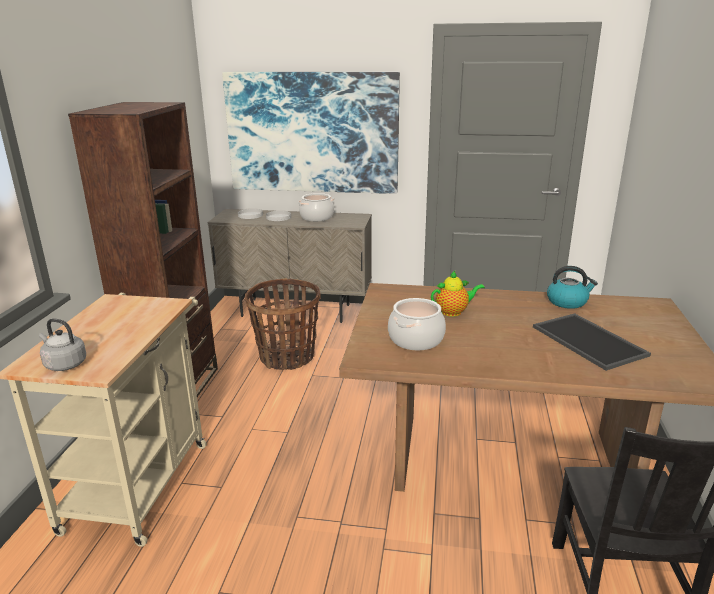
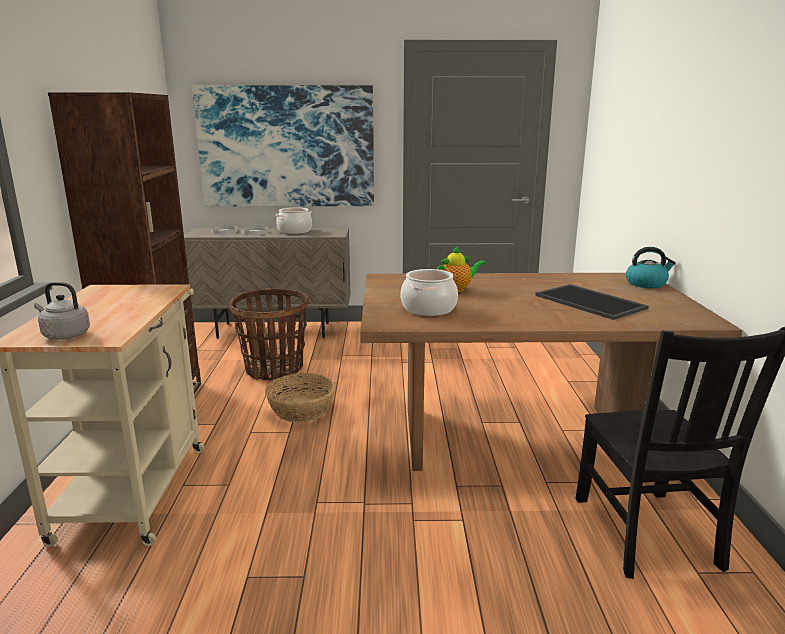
camera: 10 degrees left, 5 degrees down
kettle [547,266,598,309] -> kettle moved to [626,247,675,288]
none -> basket [265,373,336,422]

